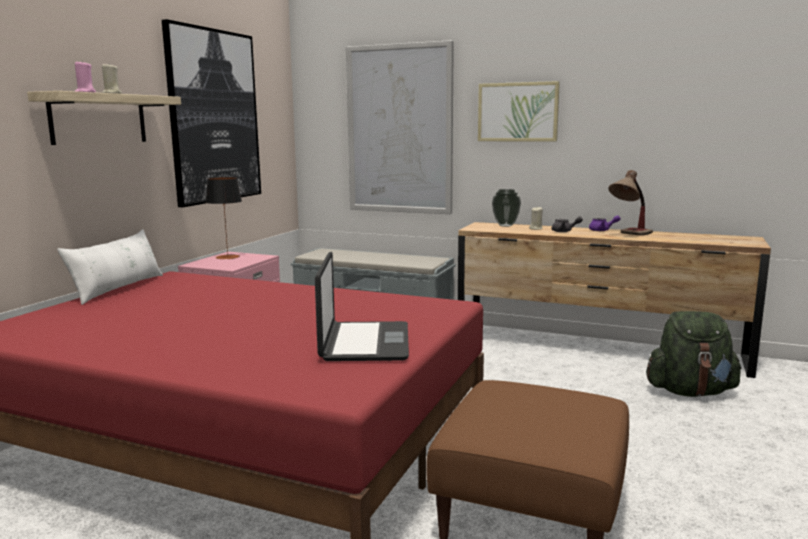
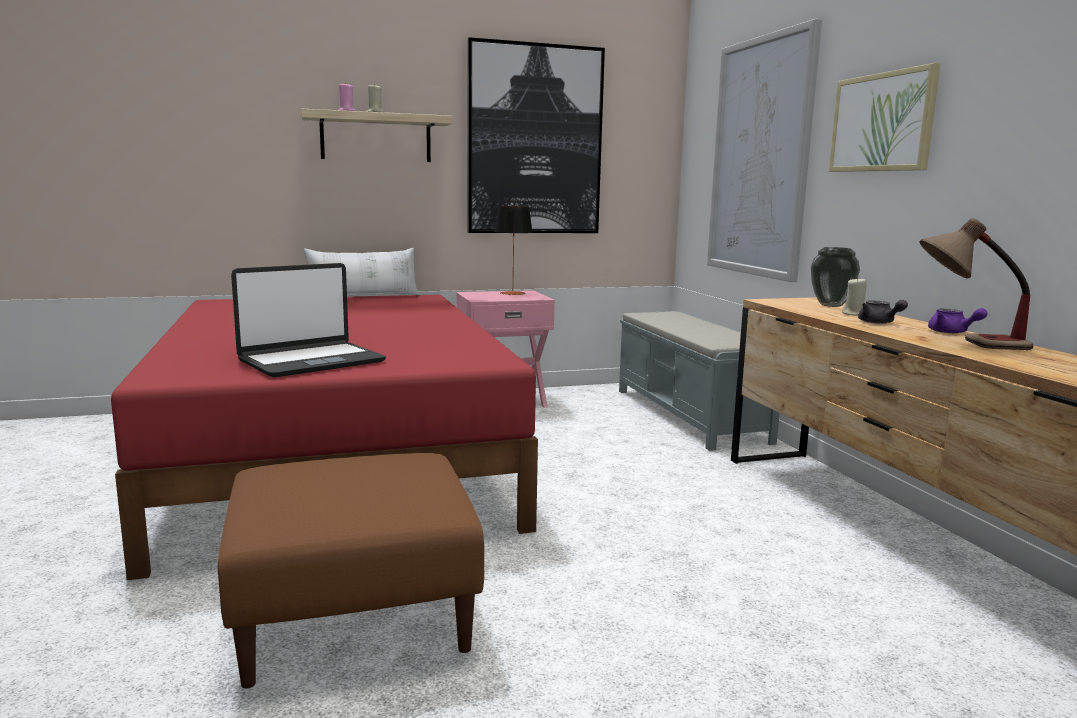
camera: 50 degrees right, 0 degrees up
green backpack [646,311,742,397] -> none

